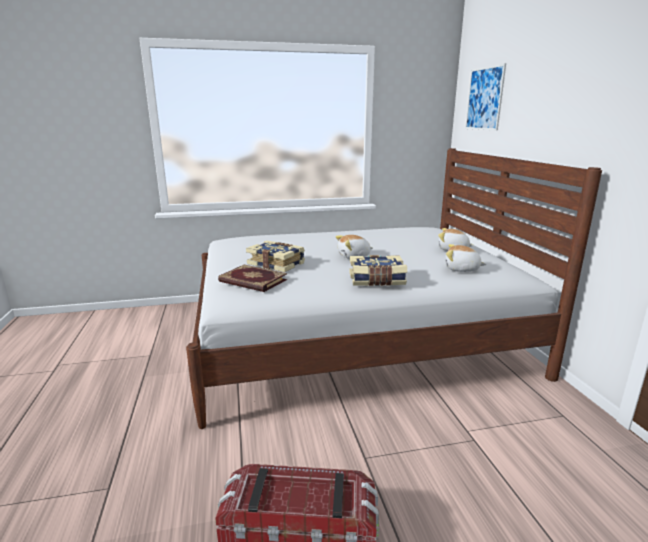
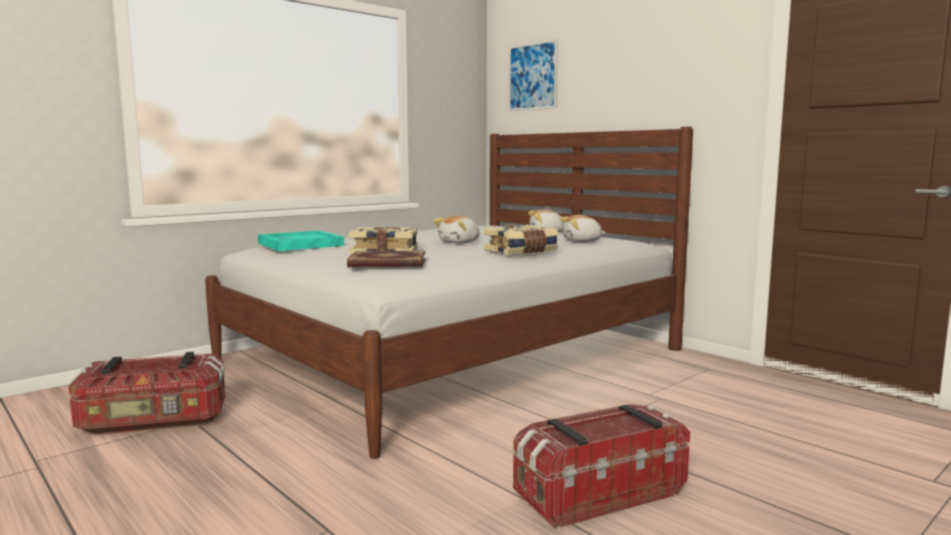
camera: 30 degrees left, 10 degrees down
none -> storage box [68,352,225,435]
none -> turquoise tray [258,231,344,251]

